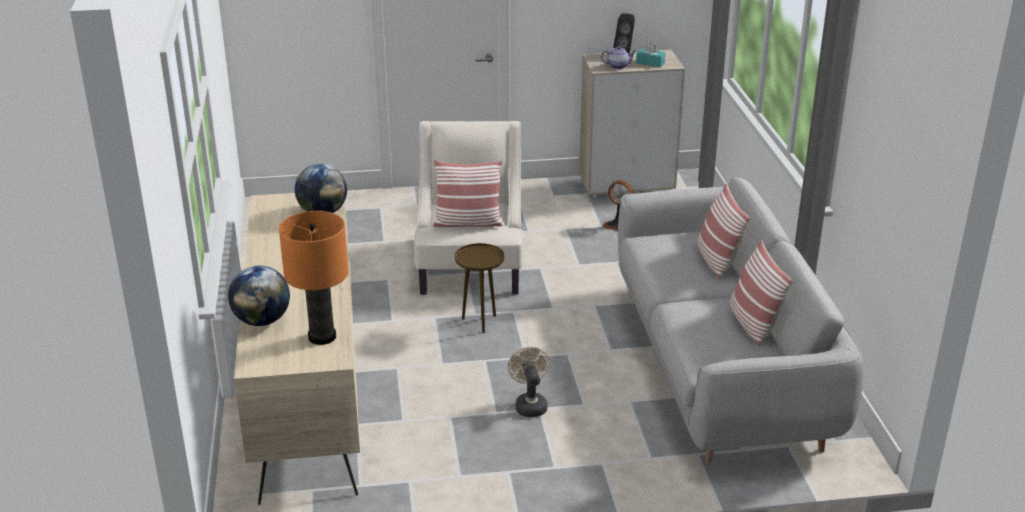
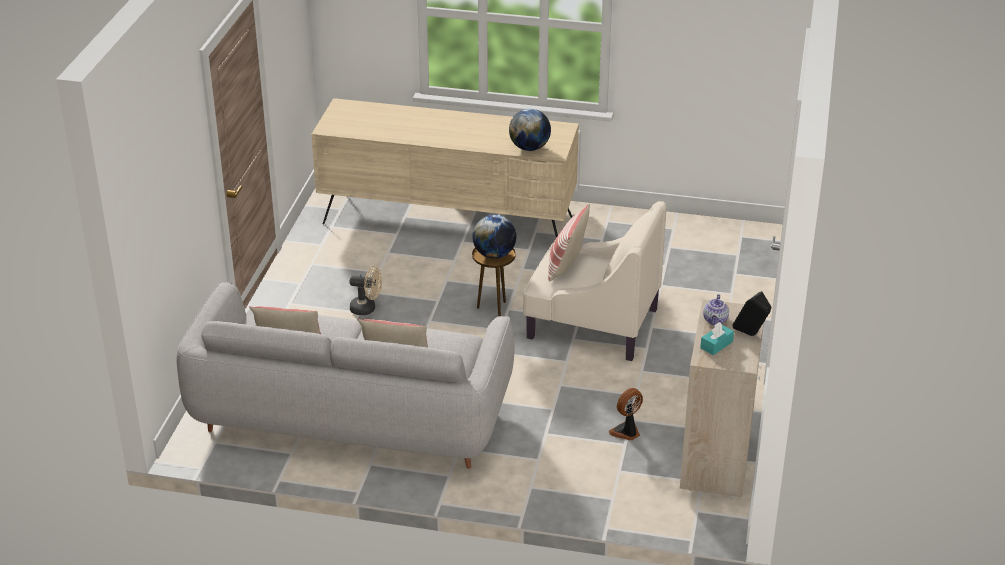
camera: 110 degrees right, 5 degrees up
globe [228,266,290,326] -> globe moved to [472,215,516,259]
orange table lamp [279,211,349,345] -> none

